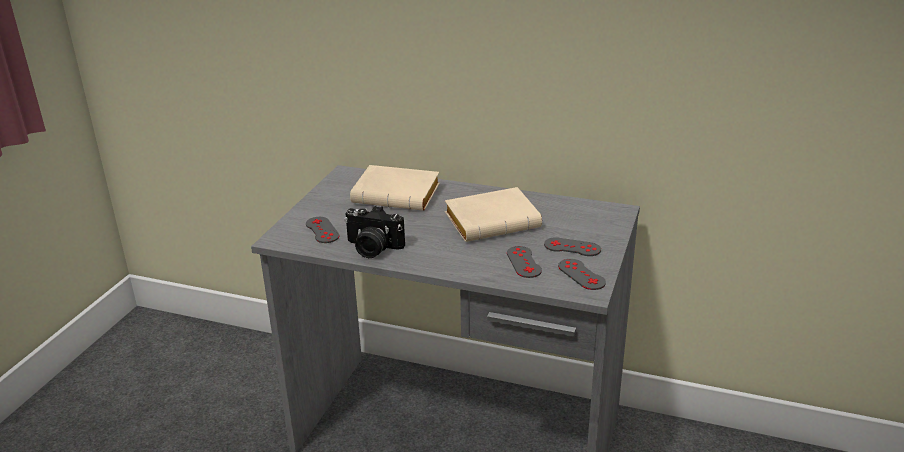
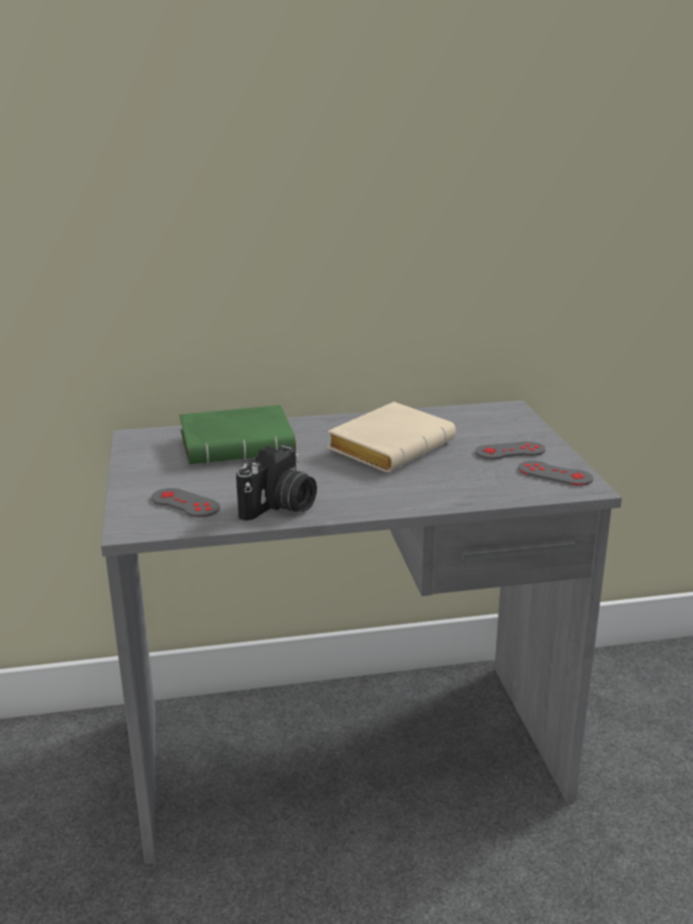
camera: 30 degrees left, 5 degrees down
camera [344,206,405,258] -> camera turned 45 degrees counterclockwise [236,445,317,521]
beige book [350,165,440,211] -> green book [179,405,296,464]
grey game controller [507,246,542,278] -> none

